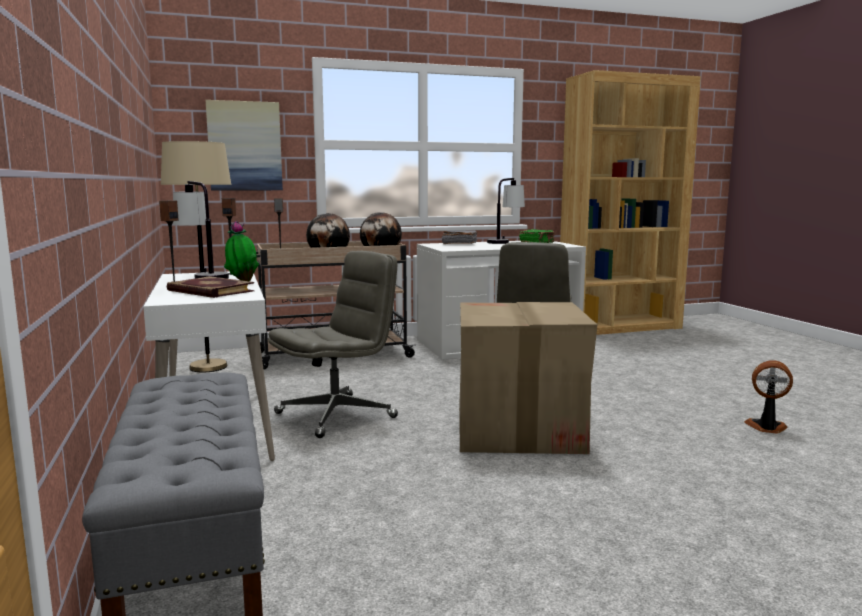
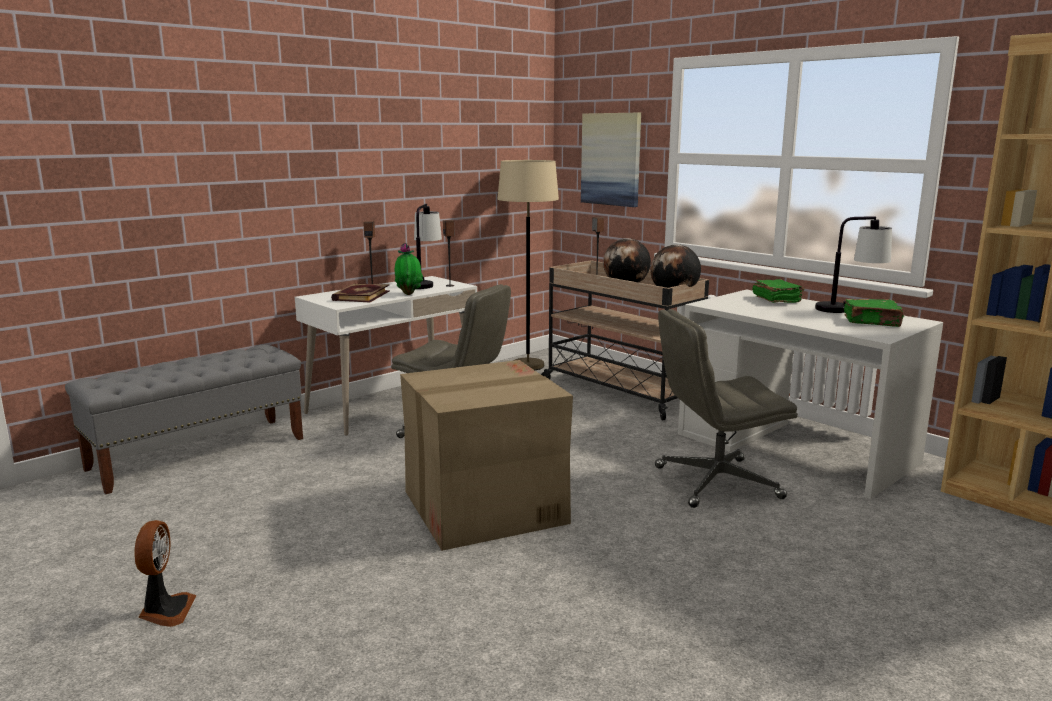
camera: 65 degrees right, 5 degrees up
grey book [442,230,477,244] -> green book [752,279,804,303]
fan [744,360,793,434] -> fan moved to [134,520,196,627]

